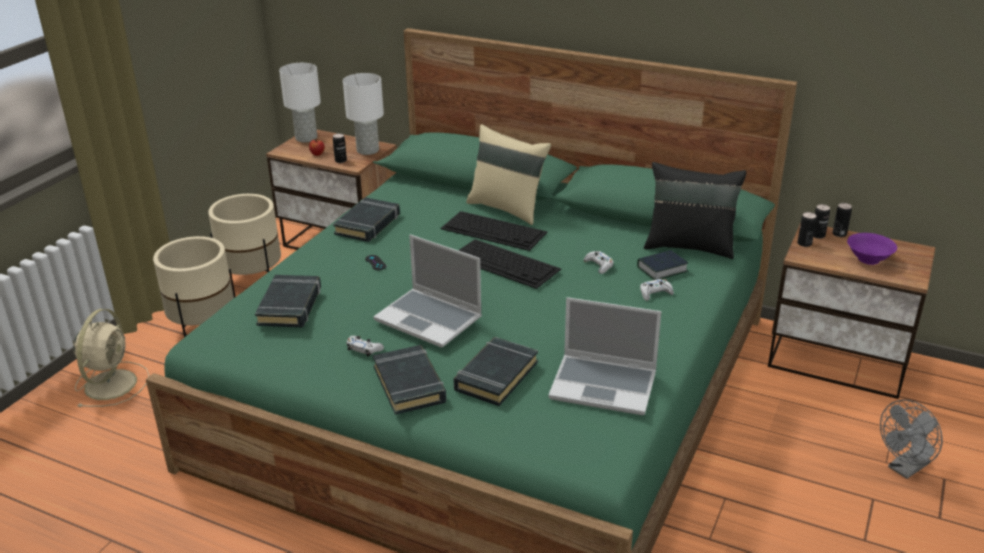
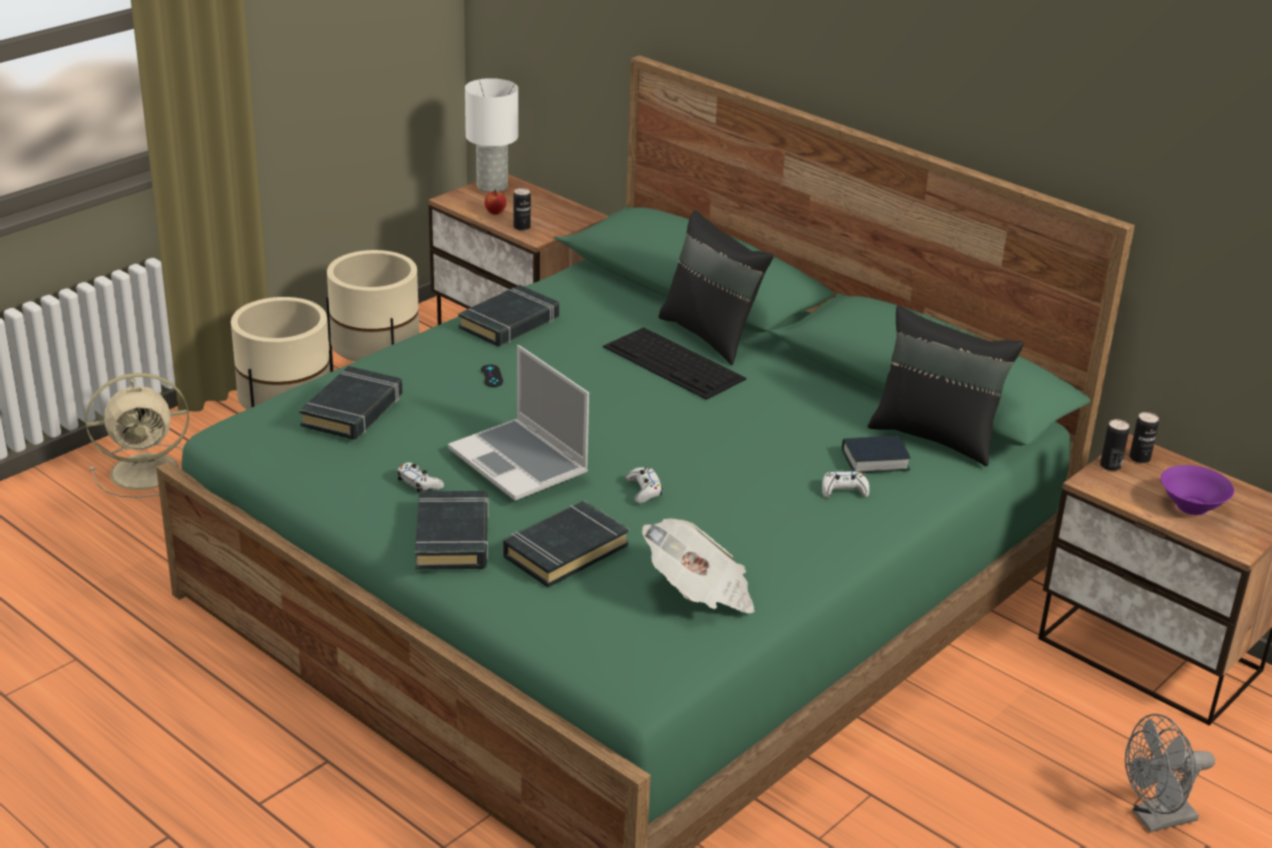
camera: 15 degrees right, 0 degrees up
beige fan [73,309,150,407] -> beige fan turned 45 degrees clockwise [85,373,189,498]
white table lamp [343,73,384,155] -> none
keyboard [458,239,561,289] -> none
beige pillow [466,125,551,225] -> black pillow [658,210,774,365]
laptop [548,297,661,415] -> newspaper [642,519,755,613]
white game controller [583,251,614,274] -> white game controller moved to [625,467,663,503]
can [832,203,852,237] -> none

